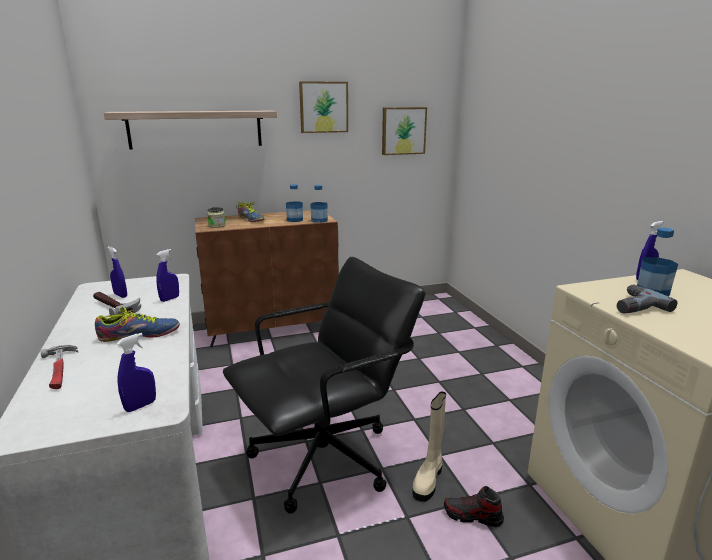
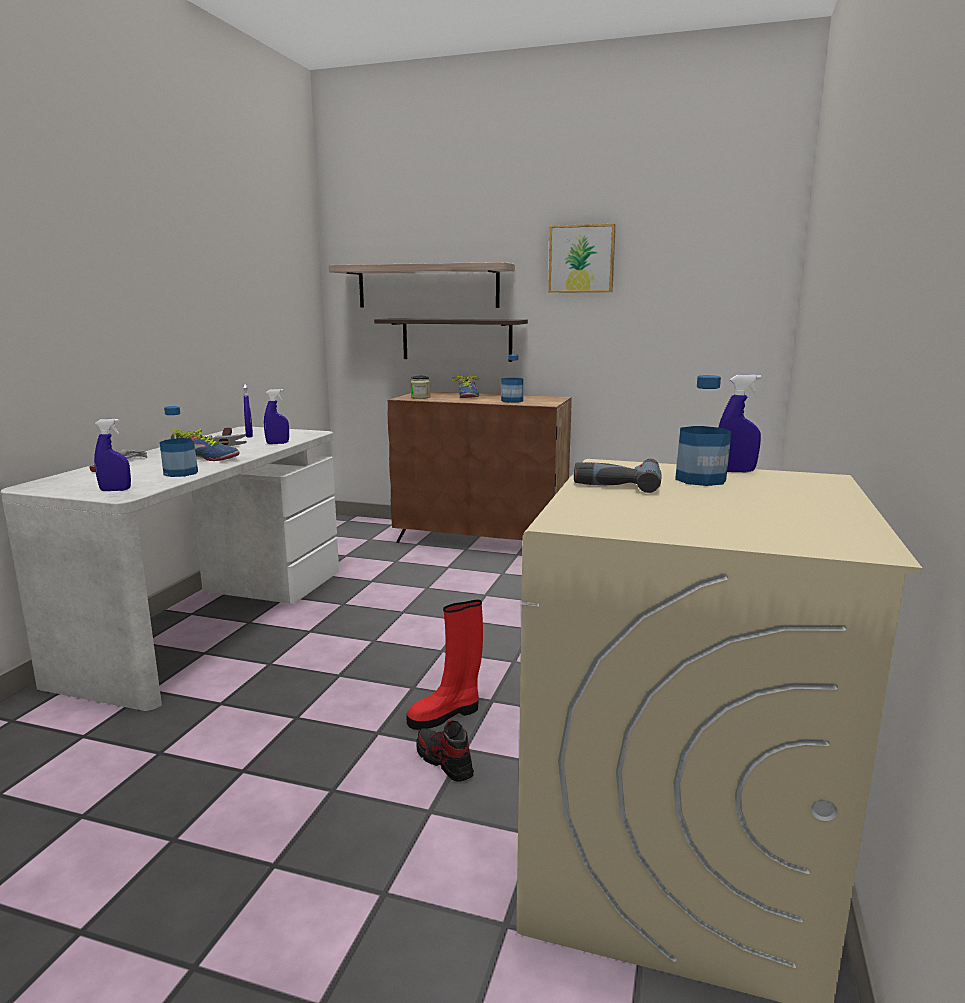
camera: 35 degrees right, 5 degrees down
black office chair [223,257,425,514] -> none
bottle [310,185,328,223] -> bottle moved to [160,406,198,477]
picture [382,107,427,155] -> none
beige boot [413,392,446,502] -> red boot [406,600,483,730]
none -> shelf [374,319,528,362]

